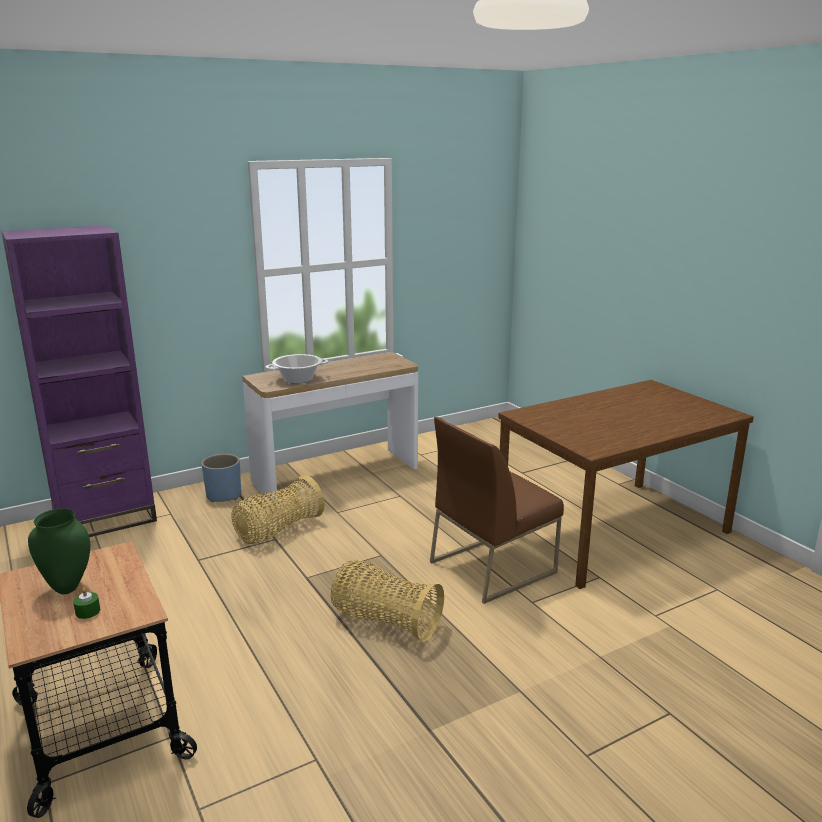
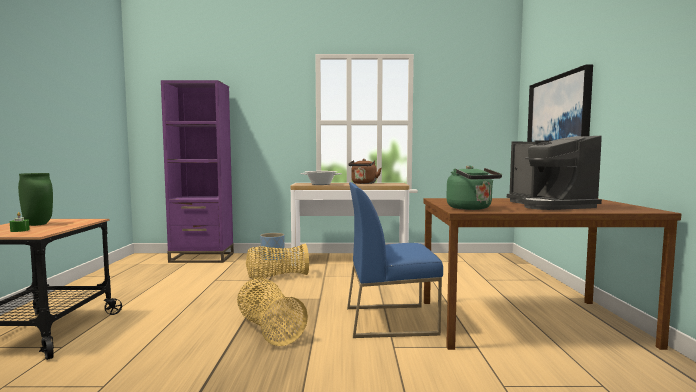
camera: 30 degrees right, 15 degrees down
brown chair [430,417,564,604] -> blue chair [347,182,443,338]
none -> brown kettle [348,159,381,184]
none -> green kettle [446,165,502,210]
none -> coffee machine [507,136,602,210]
none -> picture [527,65,593,142]

